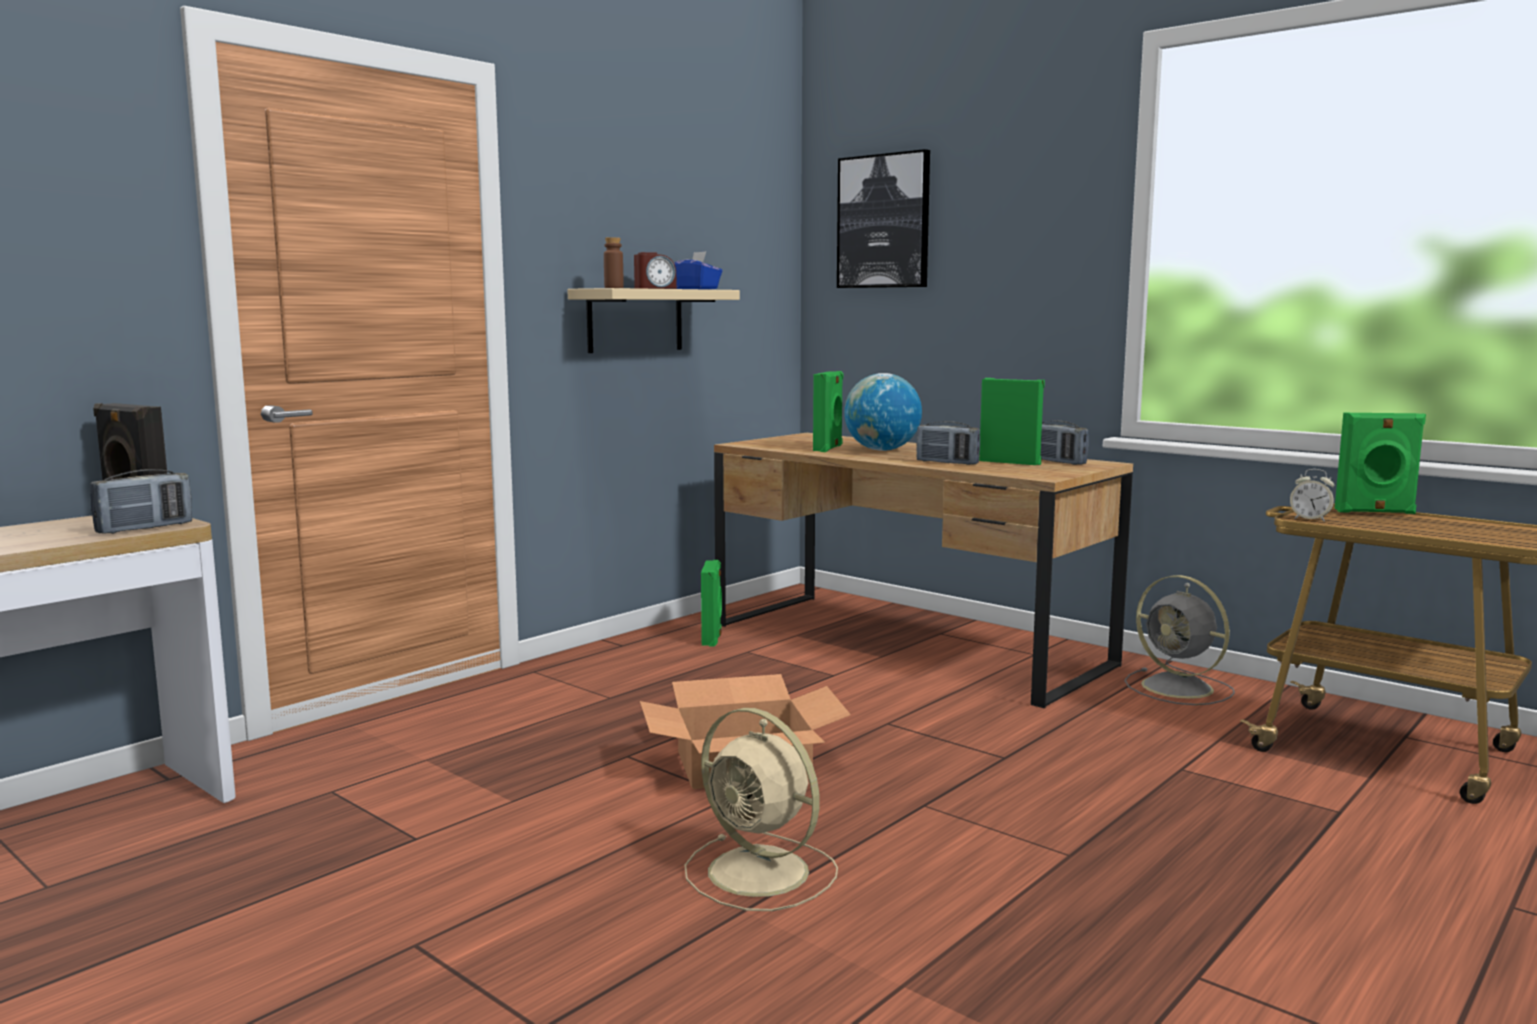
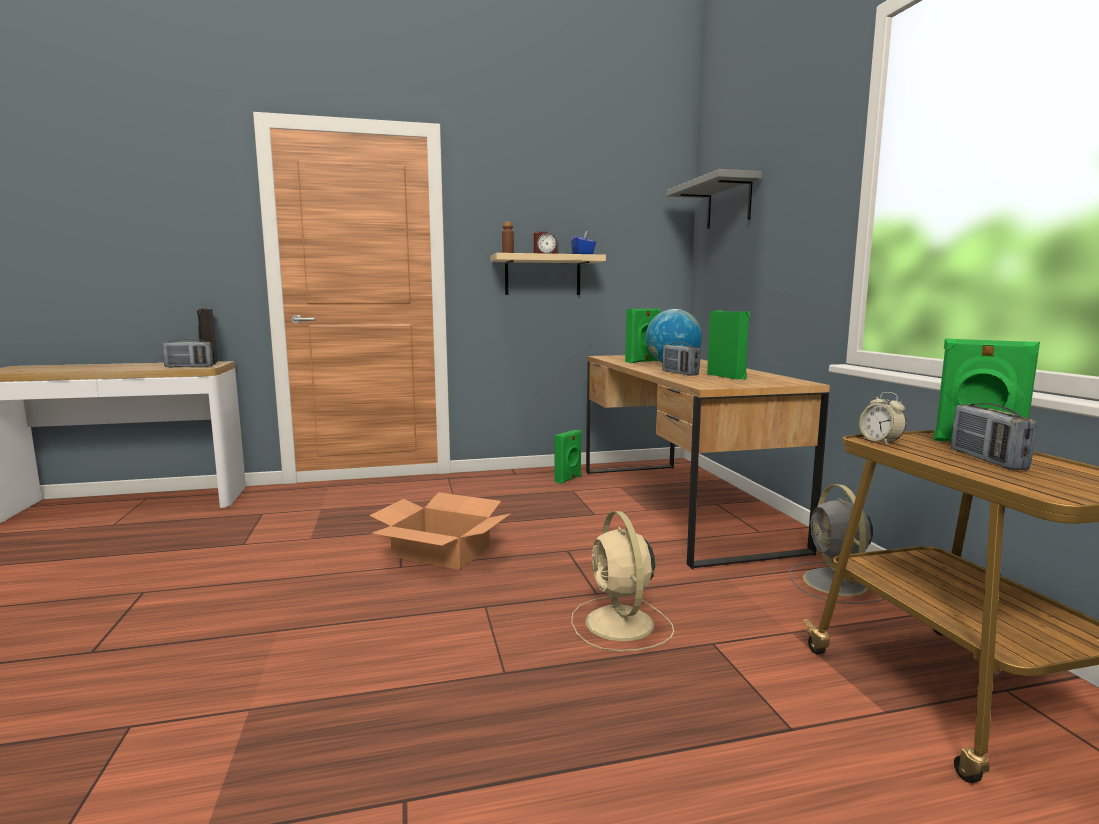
camera: 35 degrees right, 0 degrees up
beige fan [685,708,838,911] -> beige fan moved to [571,511,674,652]
picture [837,149,930,288] -> grey shelf [666,169,762,229]
radio [1041,421,1089,465] -> radio moved to [951,403,1037,470]

